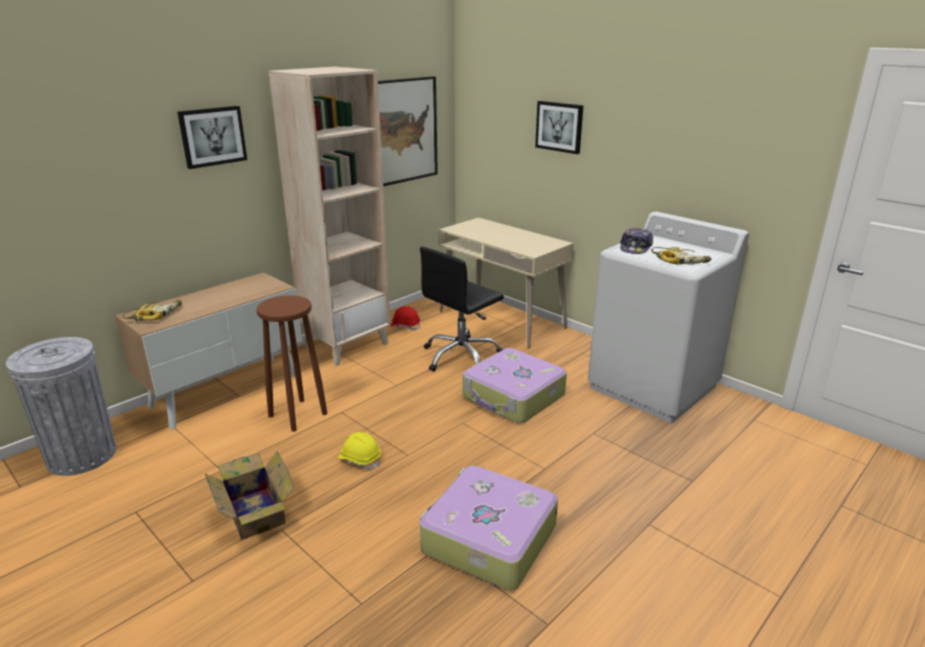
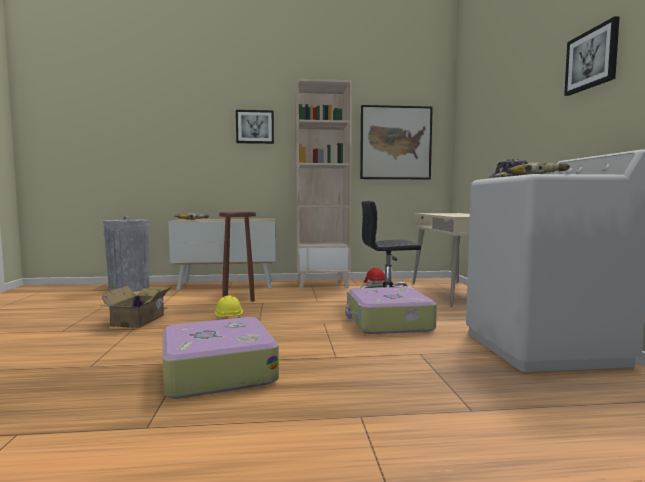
camera: 40 degrees right, 20 degrees down
picture [535,101,583,154] -> picture moved to [564,16,620,96]

